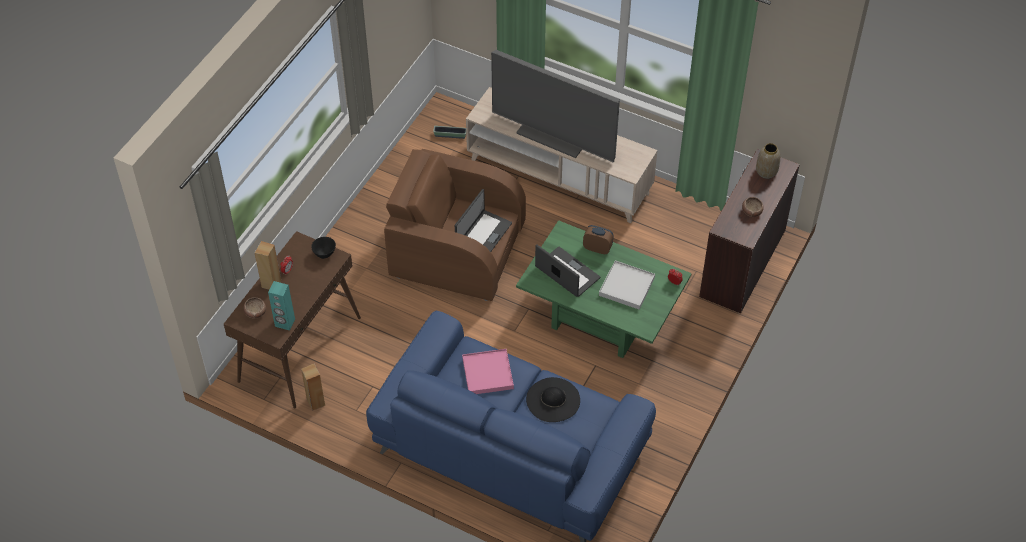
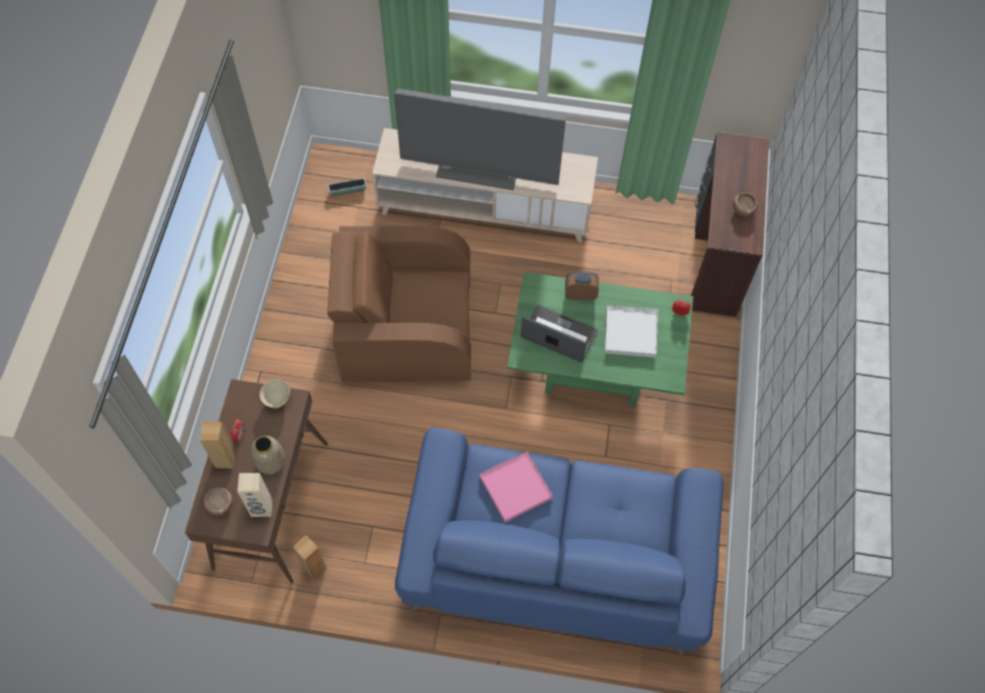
camera: 20 degrees left, 10 degrees up
turquoise speaker [268,281,295,331] -> beige speaker [237,473,273,517]
black bowl [311,237,336,259] -> beige bowl [260,379,290,408]
laptop [455,189,512,252] -> none
black hat [526,377,580,422] -> none
vase [756,143,780,179] -> vase moved to [251,436,285,474]

